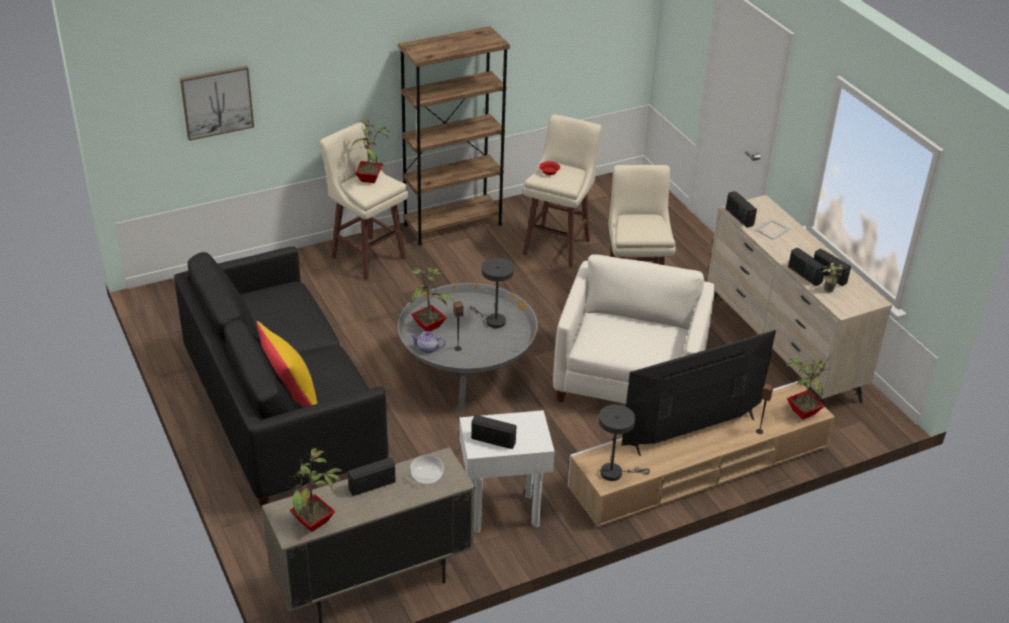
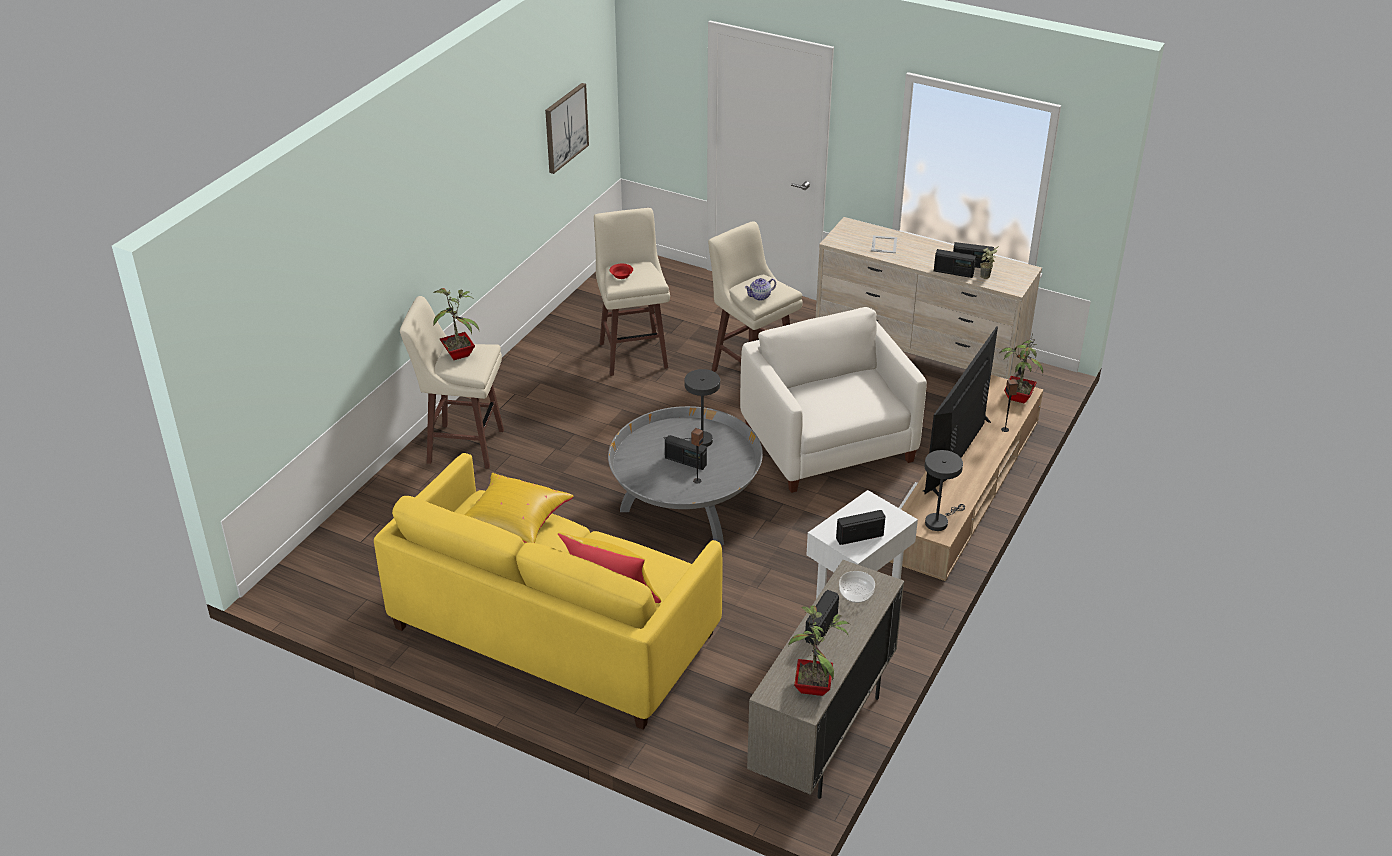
camera: 35 degrees left, 0 degrees up
black sofa [174,246,389,508] -> yellow sofa [374,453,723,730]
picture [180,66,254,141] -> picture moved to [545,83,589,174]
brown bookcase [398,26,510,246] -> none
potted plant [410,267,454,331] -> none
teapot [410,331,445,353] -> teapot moved to [745,278,776,301]
radio [726,191,757,228] -> radio moved to [665,435,707,470]
none -> yellow pillow [465,473,573,543]

